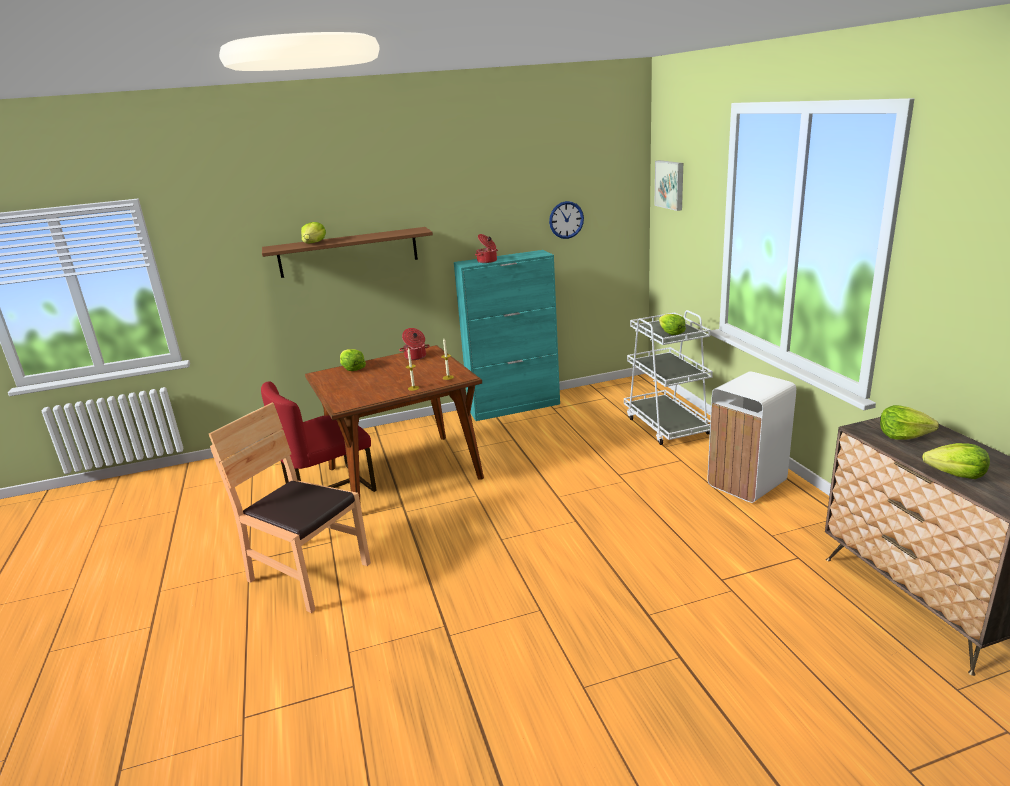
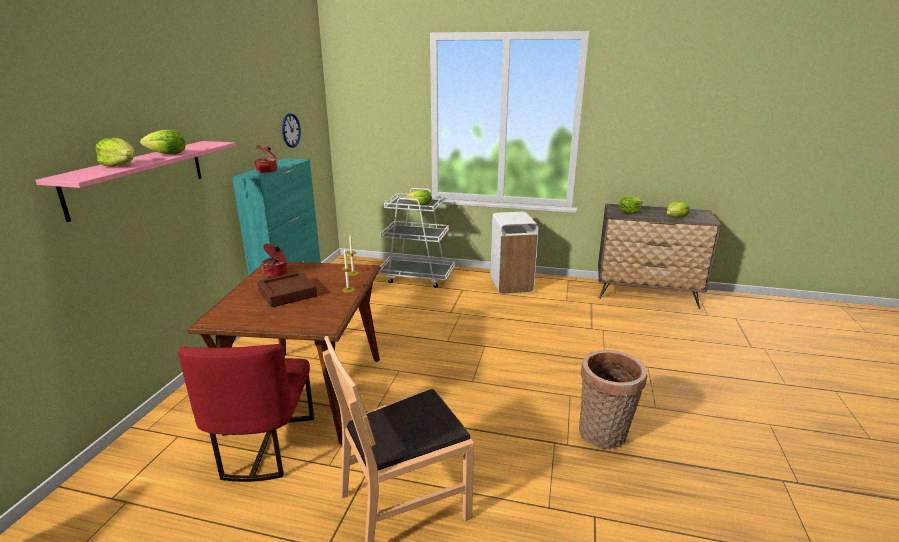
camera: 60 degrees left, 0 degrees up
brown shelf [262,227,433,278] -> pink shelf [35,141,236,222]
lettuce [340,349,366,371] -> lettuce moved to [140,130,186,155]
picture [655,160,683,211] -> none
none -> brown tray [257,271,317,307]
none -> basket [579,350,647,449]

